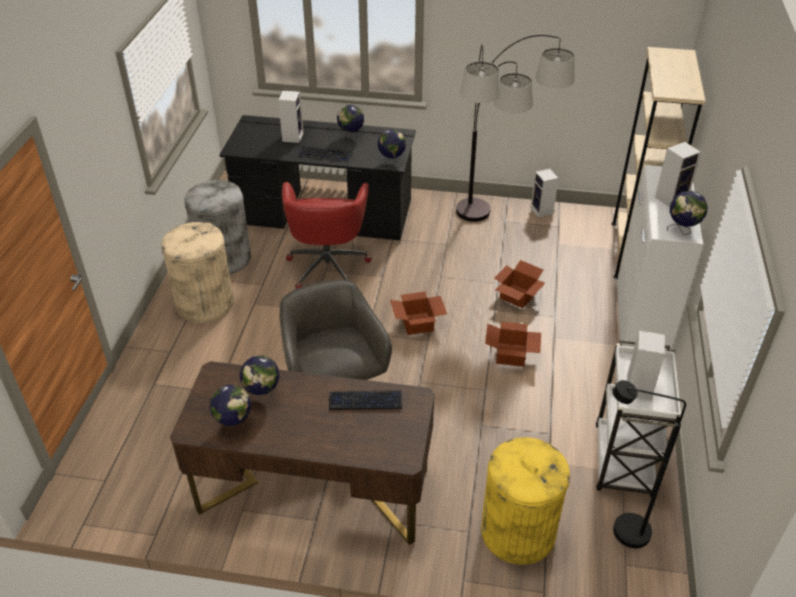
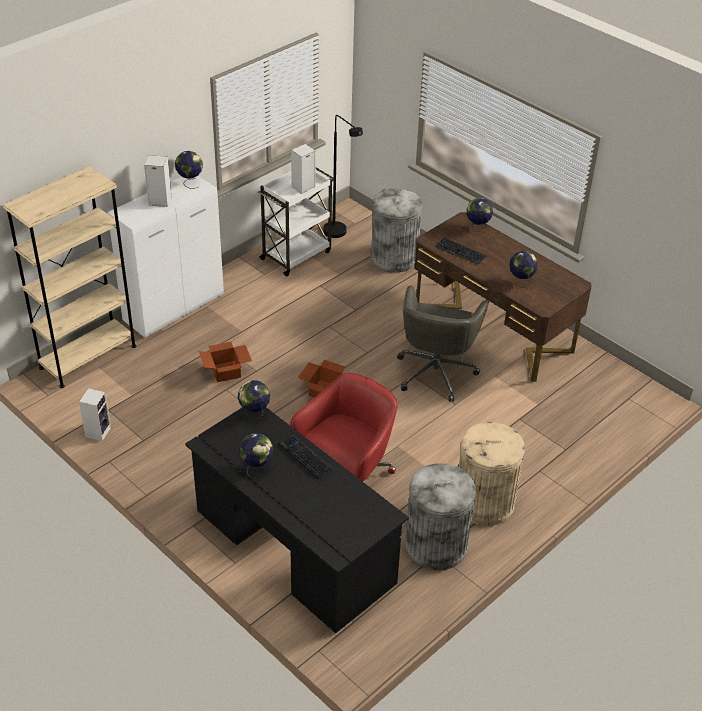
camera: 145 degrees left, 0 degrees up
globe [210,385,251,439] -> globe moved to [467,198,493,232]
speaker [278,91,303,143] -> none
floor lamp [456,35,575,222] -> none
yellow trash can [481,437,570,565] -> grey trash can [370,188,422,273]
cardboard box [485,322,541,367] -> none

